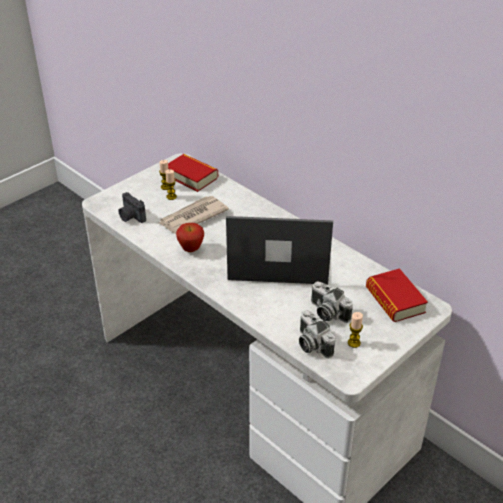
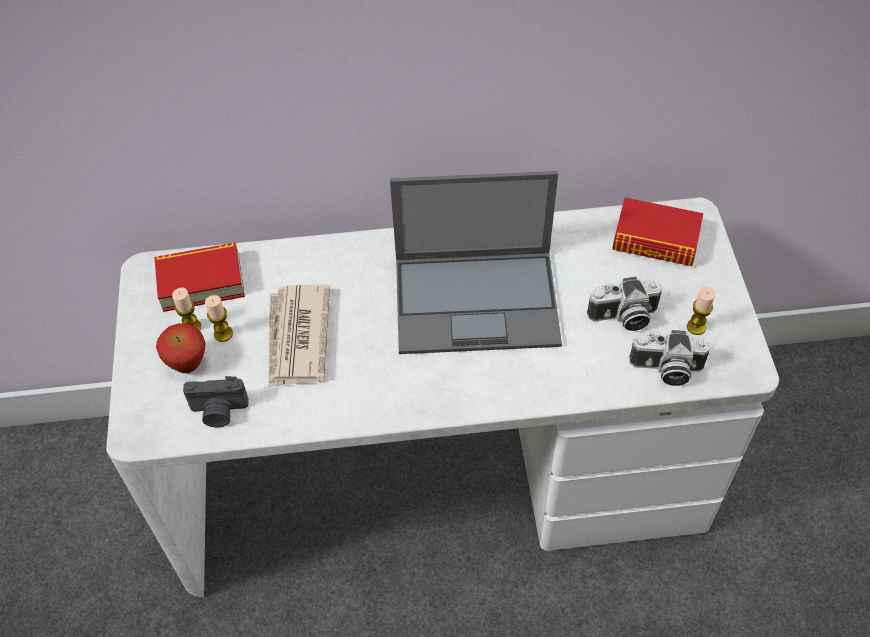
camera: 50 degrees left, 15 degrees up
apple [176,223,204,252] -> apple moved to [156,324,206,373]
laptop [226,216,333,285] -> laptop turned 135 degrees counterclockwise [390,171,562,354]

